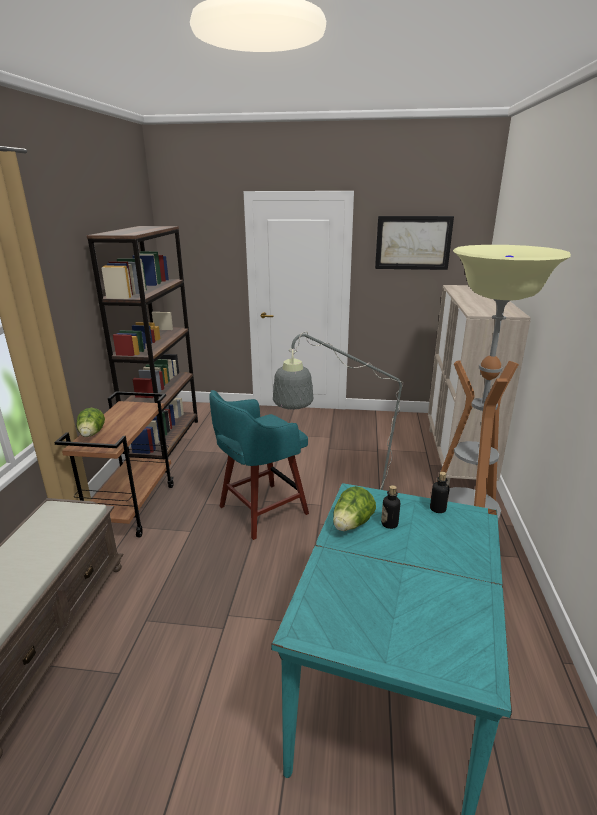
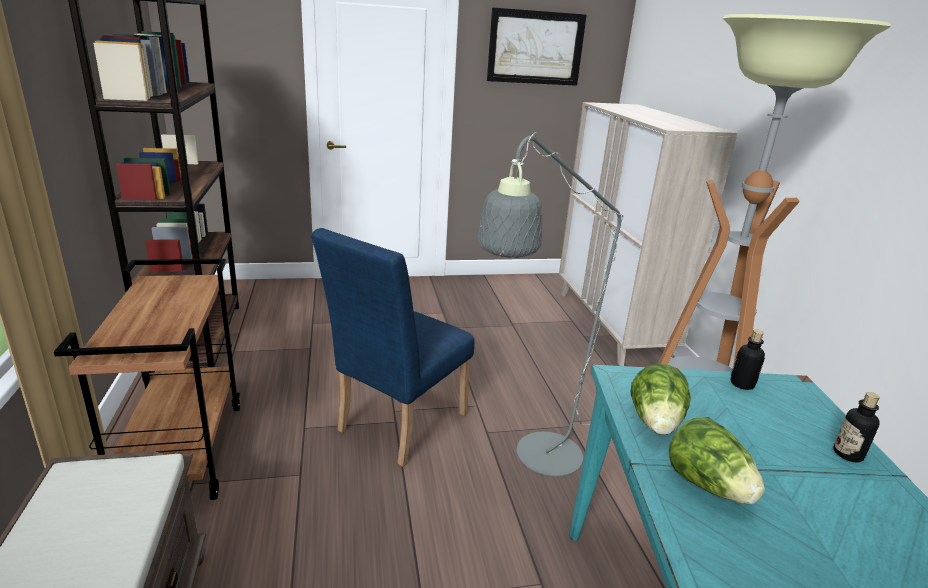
camera: 20 degrees left, 0 degrees up
lettuce [76,408,105,437] -> lettuce moved to [669,417,765,504]
turquoise stool [209,390,309,540] -> blue chair [311,228,475,467]
bottle [381,485,400,529] -> bottle moved to [833,392,880,462]

